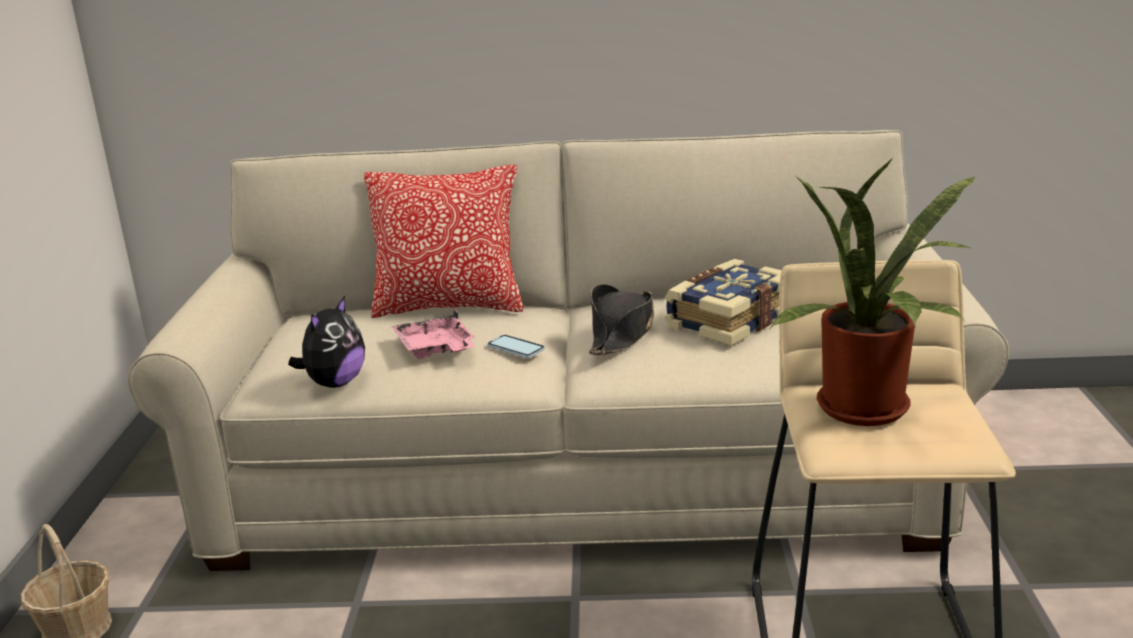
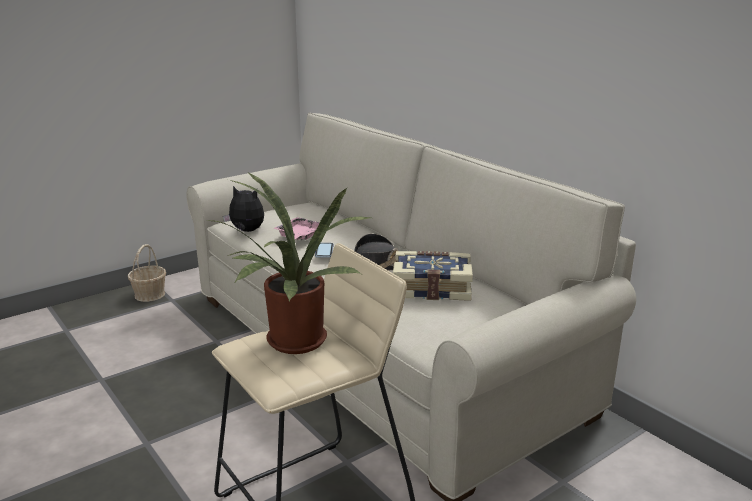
camera: 50 degrees right, 0 degrees up
plush toy [288,296,365,388] -> plush toy turned 150 degrees counterclockwise [223,186,264,232]
pillow [364,165,523,318] -> none

